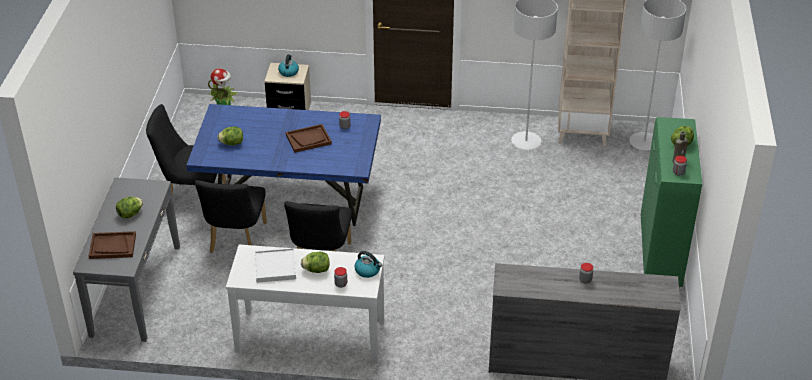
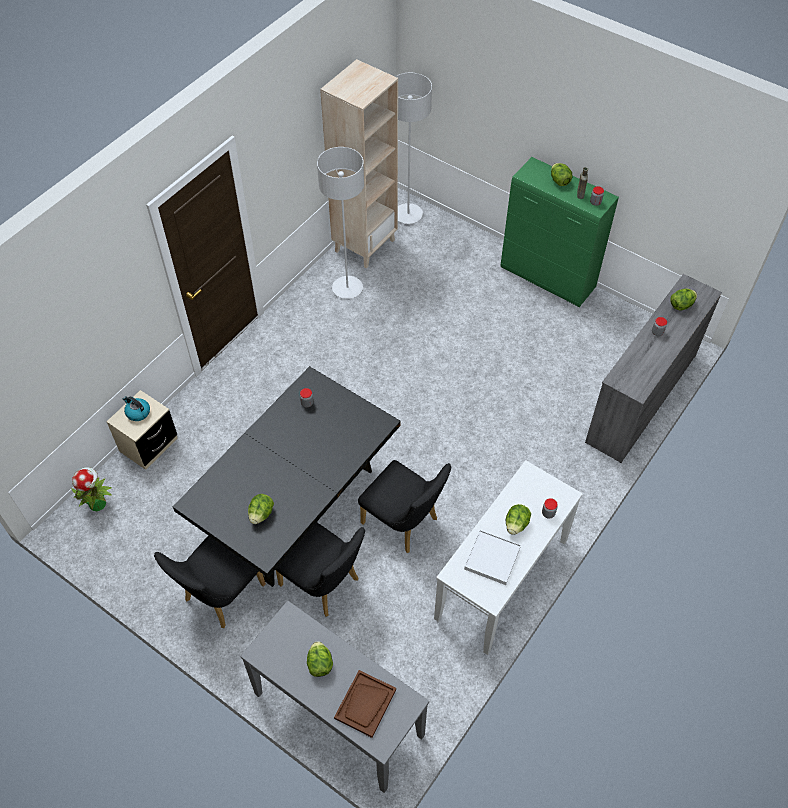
camera: 60 degrees left, 15 degrees up
blue dining table [186,104,381,226] -> black dining table [173,366,401,587]
brown tray [286,124,332,153] -> none
kettle [354,251,382,278] -> none
none -> lettuce [670,288,697,310]

